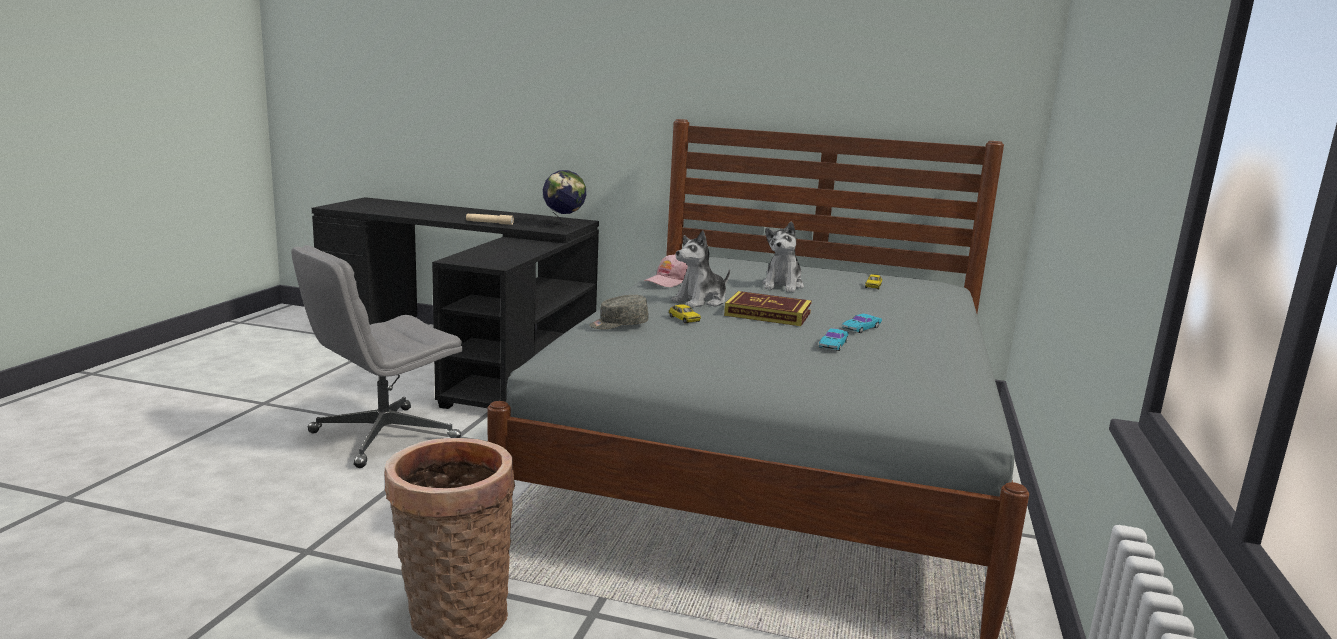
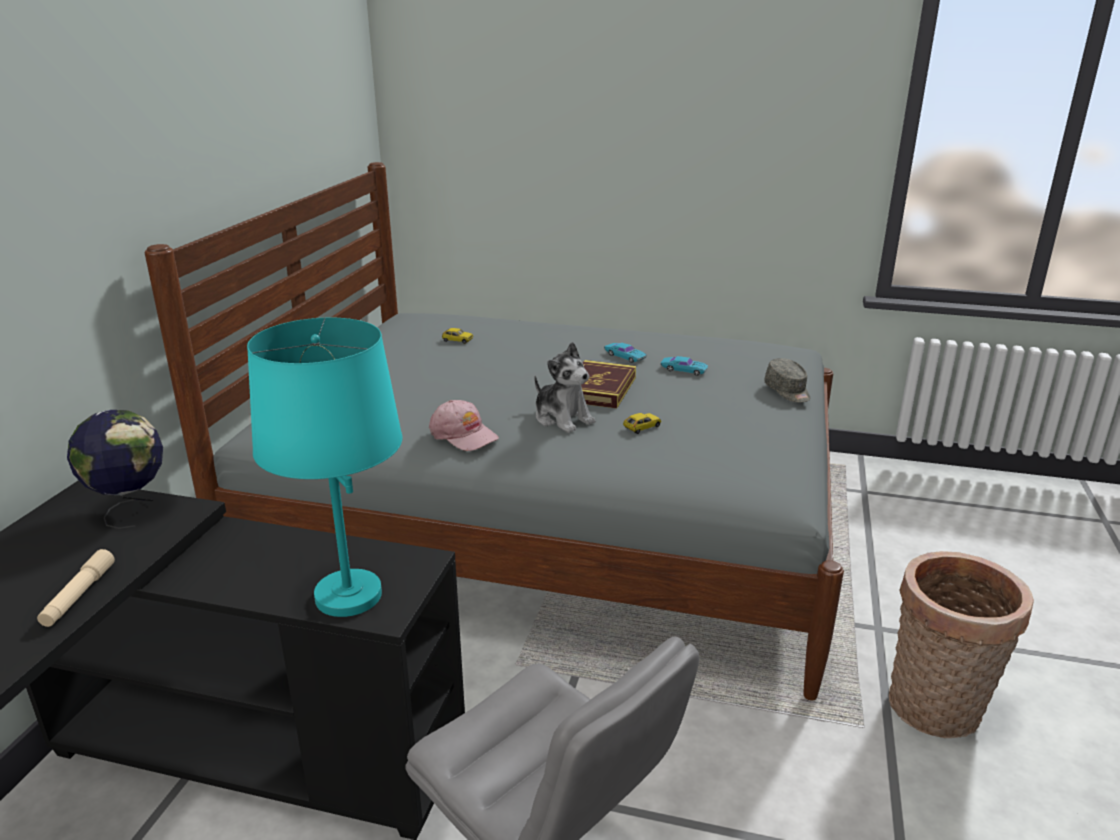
camera: 90 degrees left, 10 degrees up
grey cap [589,295,649,329] -> grey cap moved to [764,358,810,402]
plush toy [762,221,804,292] -> none
none -> turquoise table lamp [247,318,403,617]

